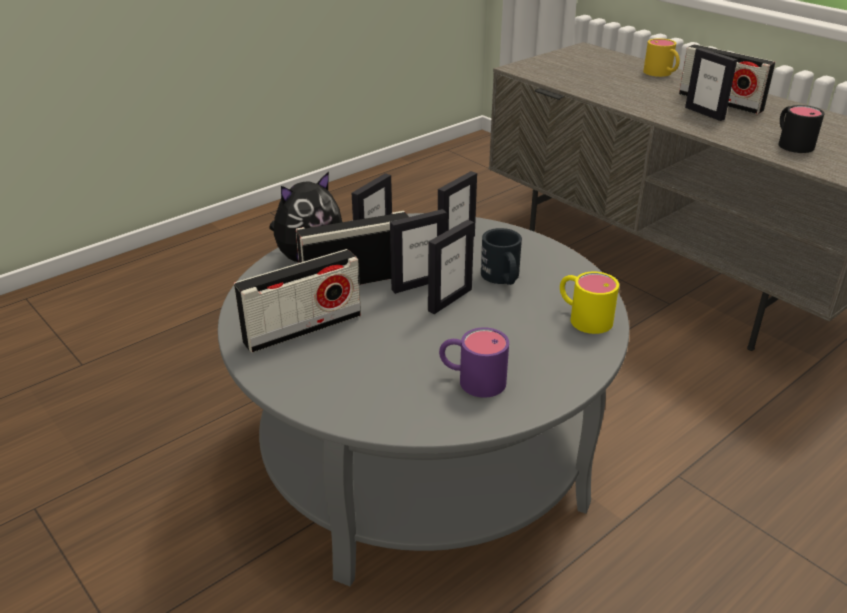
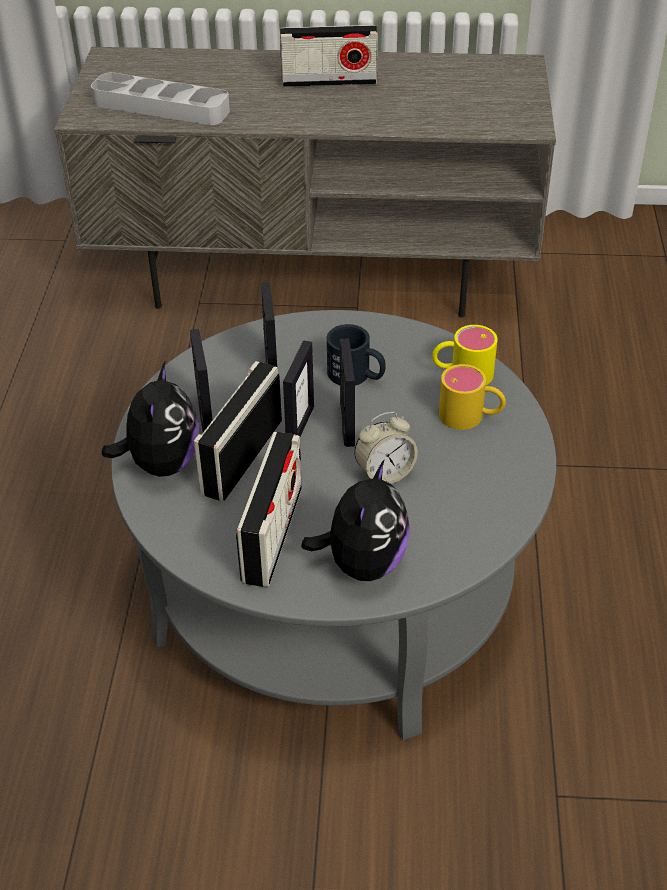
camera: 45 degrees left, 10 degrees up
purple mug [439,327,509,398] -> none
yellow mug [643,38,680,77] -> yellow mug moved to [439,364,506,430]
picture frame [685,48,737,121] -> none
black mug [779,105,825,153] -> none
none -> grey tray [91,72,230,125]
none -> plush toy [301,459,410,581]
none -> alarm clock [354,412,418,484]

